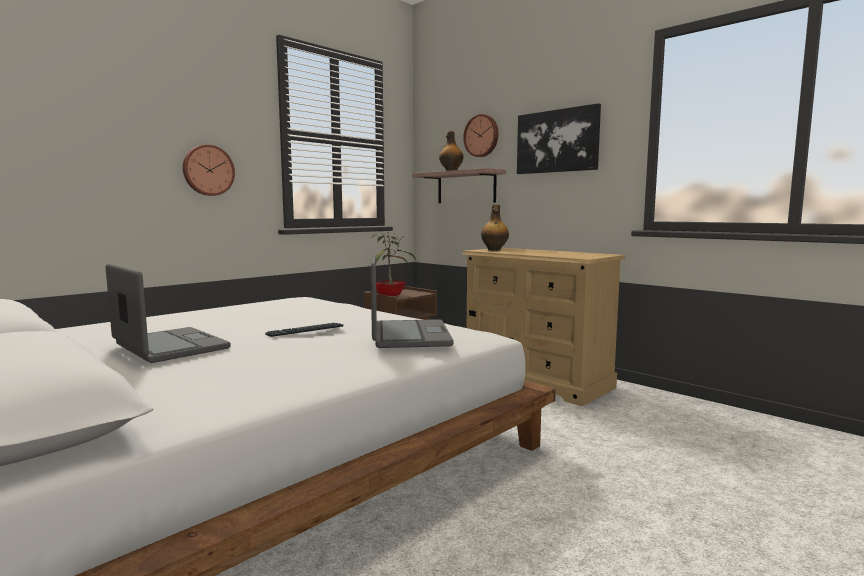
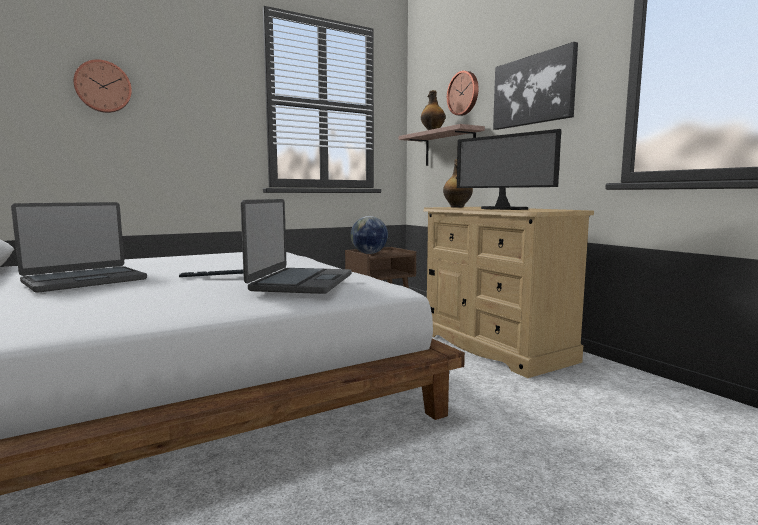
camera: 15 degrees right, 0 degrees up
laptop [106,264,231,363] -> laptop turned 75 degrees clockwise [11,202,147,293]
wall clock [183,145,235,196] -> wall clock moved to [74,59,132,113]
potted plant [371,231,416,296] -> globe [351,216,388,254]
none -> monitor [457,129,561,210]

